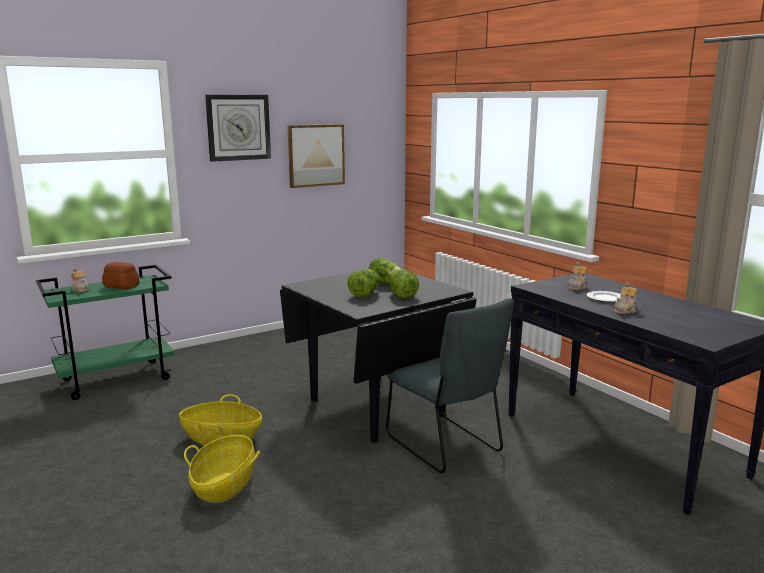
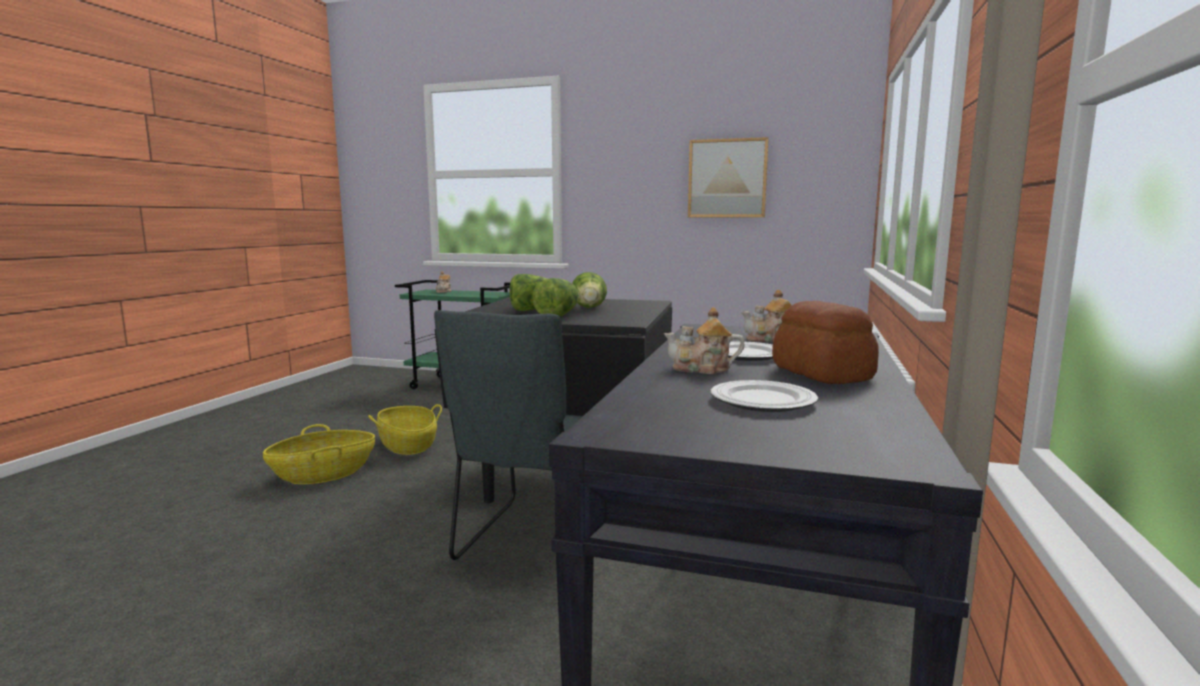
camera: 50 degrees right, 5 degrees down
bread [102,262,139,289] -> bread moved to [772,301,879,384]
wall clock [205,94,271,162] -> none
none -> plate [711,380,818,412]

